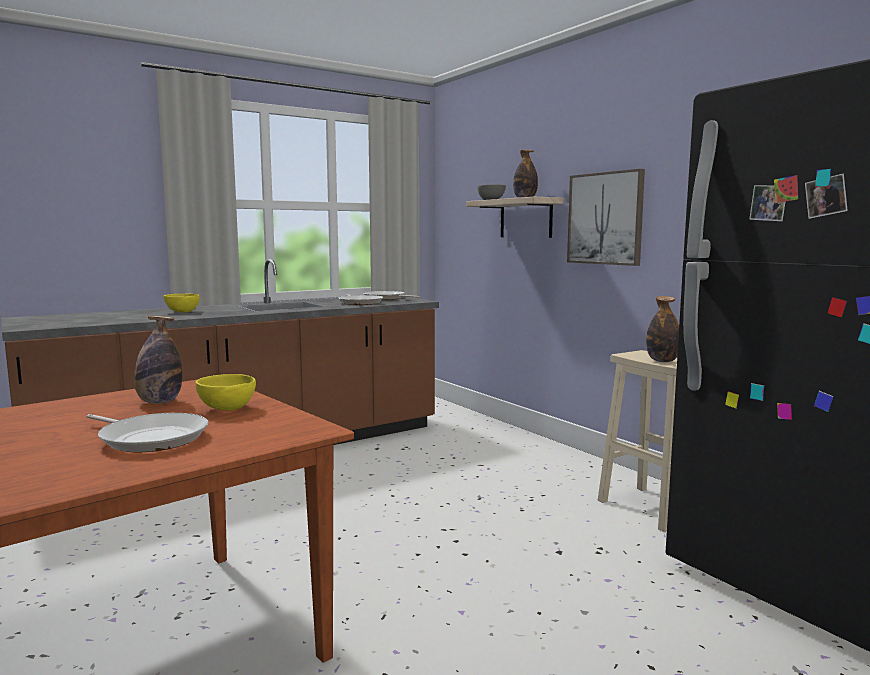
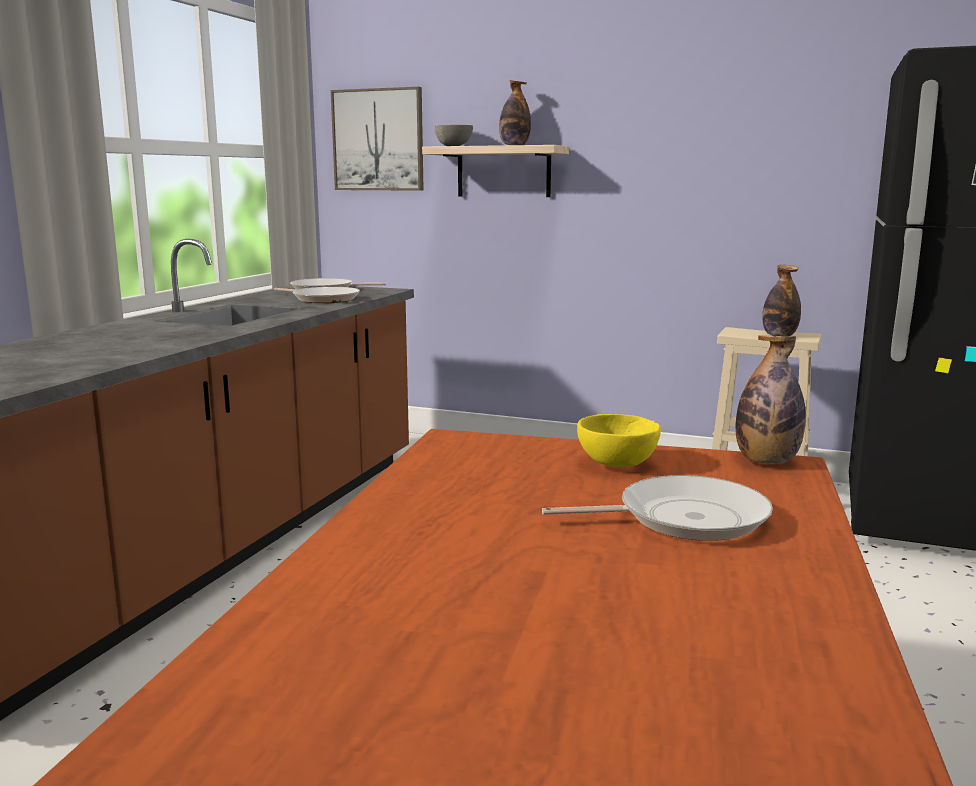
camera: 35 degrees left, 5 degrees up
bottle [134,316,182,404] -> bottle moved to [736,335,806,464]
yellow bowl [164,294,200,312] -> none
picture [567,169,645,266] -> picture moved to [331,87,424,191]

